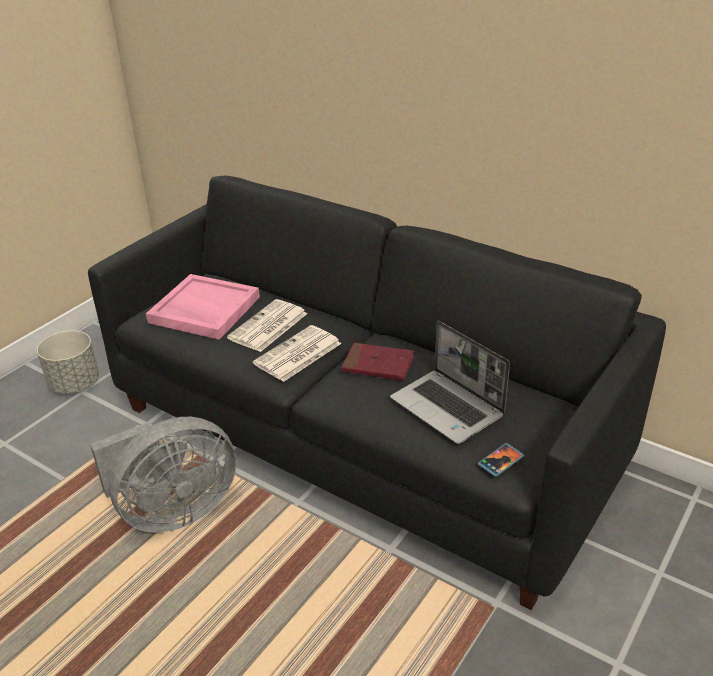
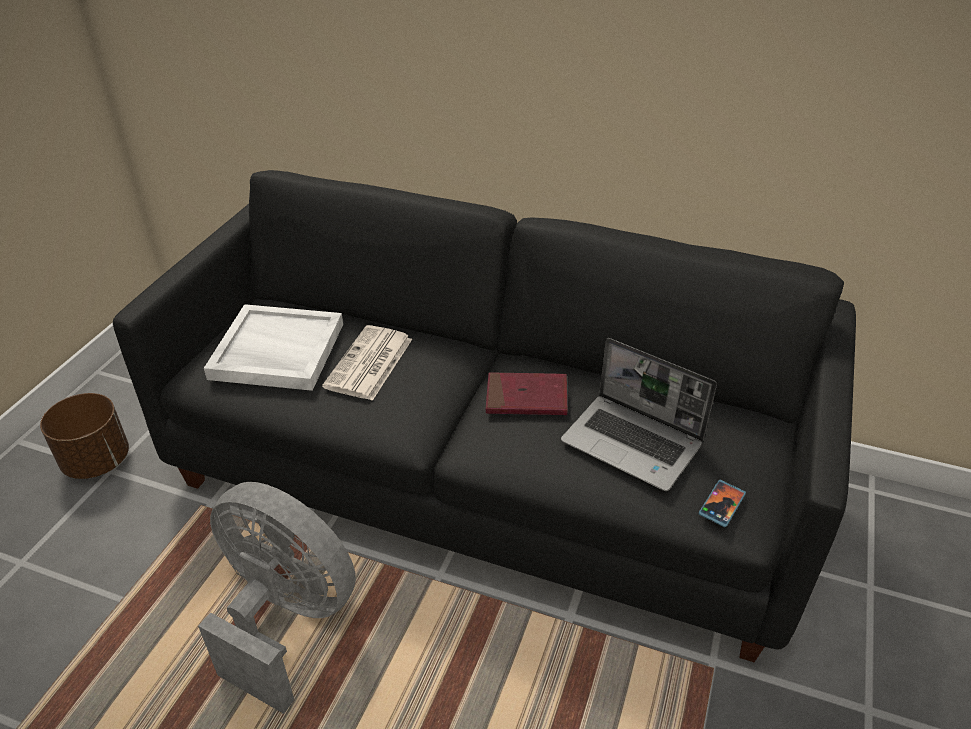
camera: 15 degrees left, 5 degrees up
grey planter [37,330,99,394] -> brown planter [40,393,129,479]
grey fan [90,417,237,533] -> grey fan turned 105 degrees counterclockwise [198,482,356,714]
pink tray [146,274,260,340] -> white tray [204,304,343,391]
newspaper [253,325,341,382] -> none

